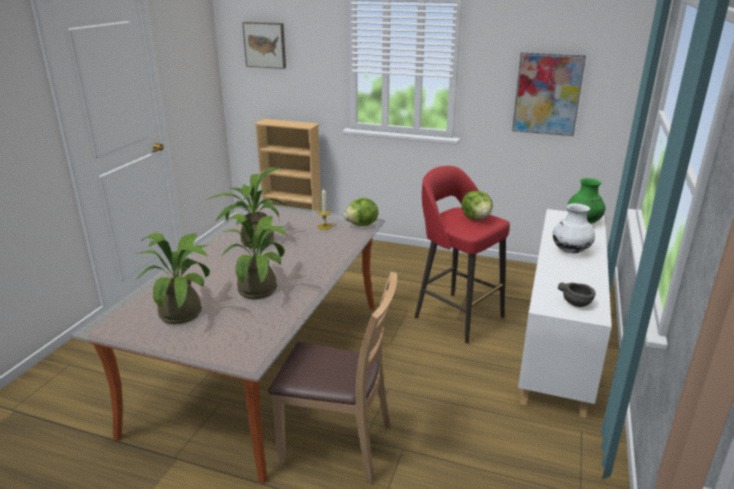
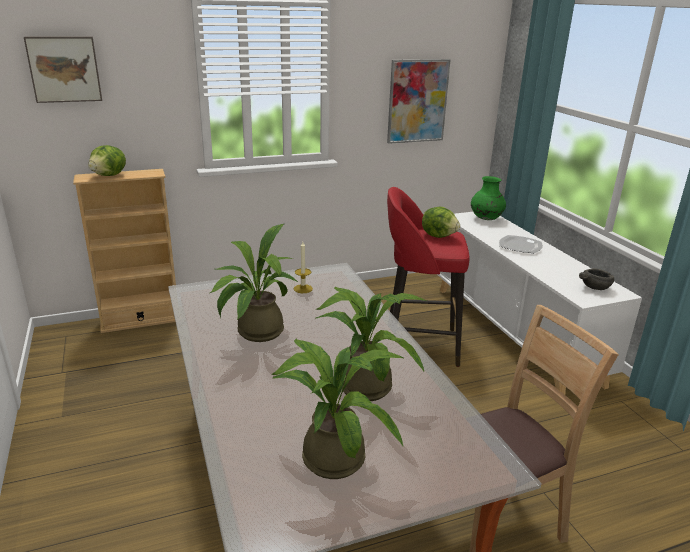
camera: 40 degrees left, 0 degrees up
lettuce [343,198,378,226] -> lettuce moved to [88,145,126,176]
white vase [553,203,595,253] -> plate [499,235,543,253]

